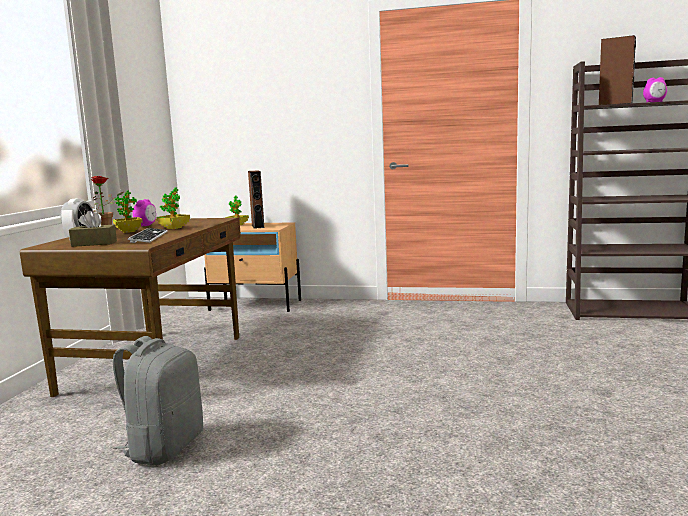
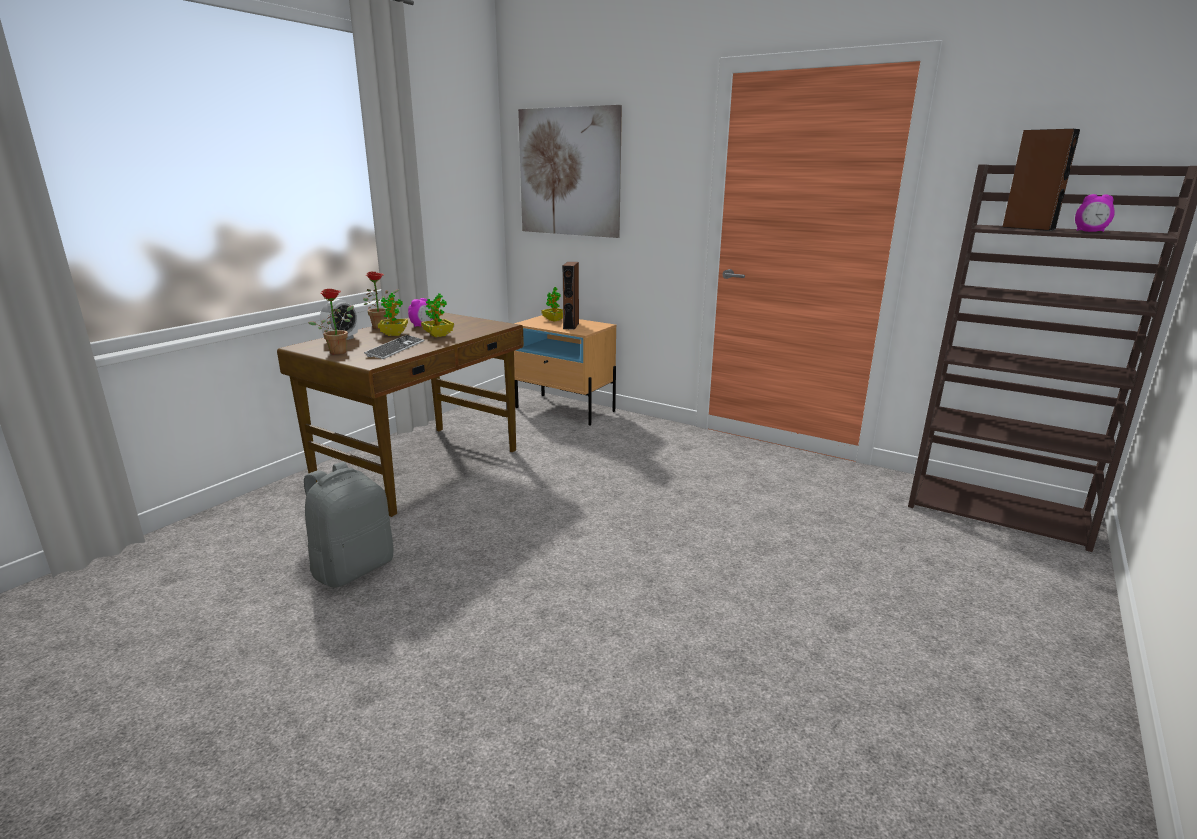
camera: 20 degrees right, 10 degrees up
brown tissue box [69,211,117,247] -> potted plant [308,289,354,355]
none -> picture [518,105,622,238]

